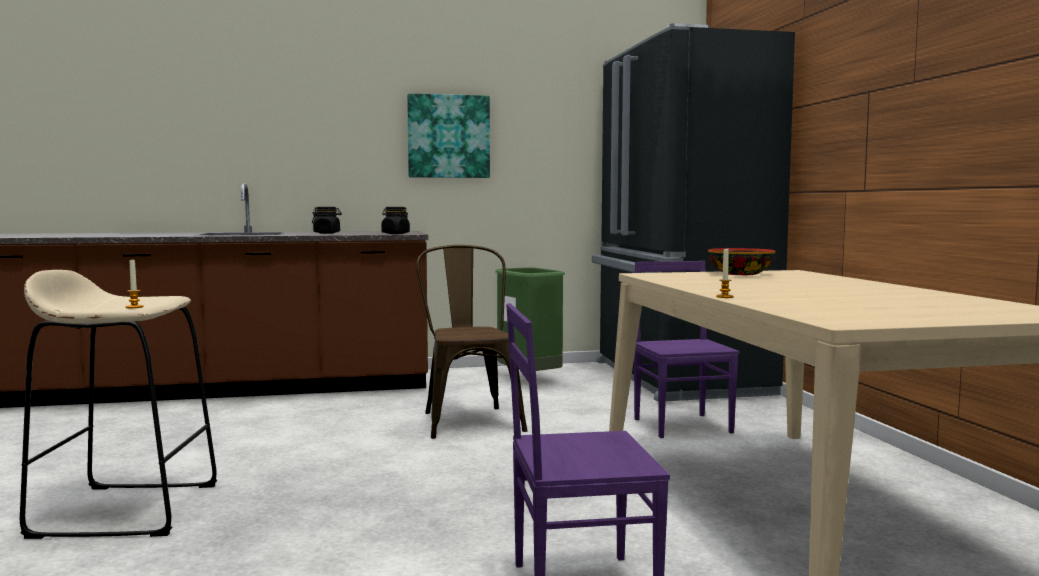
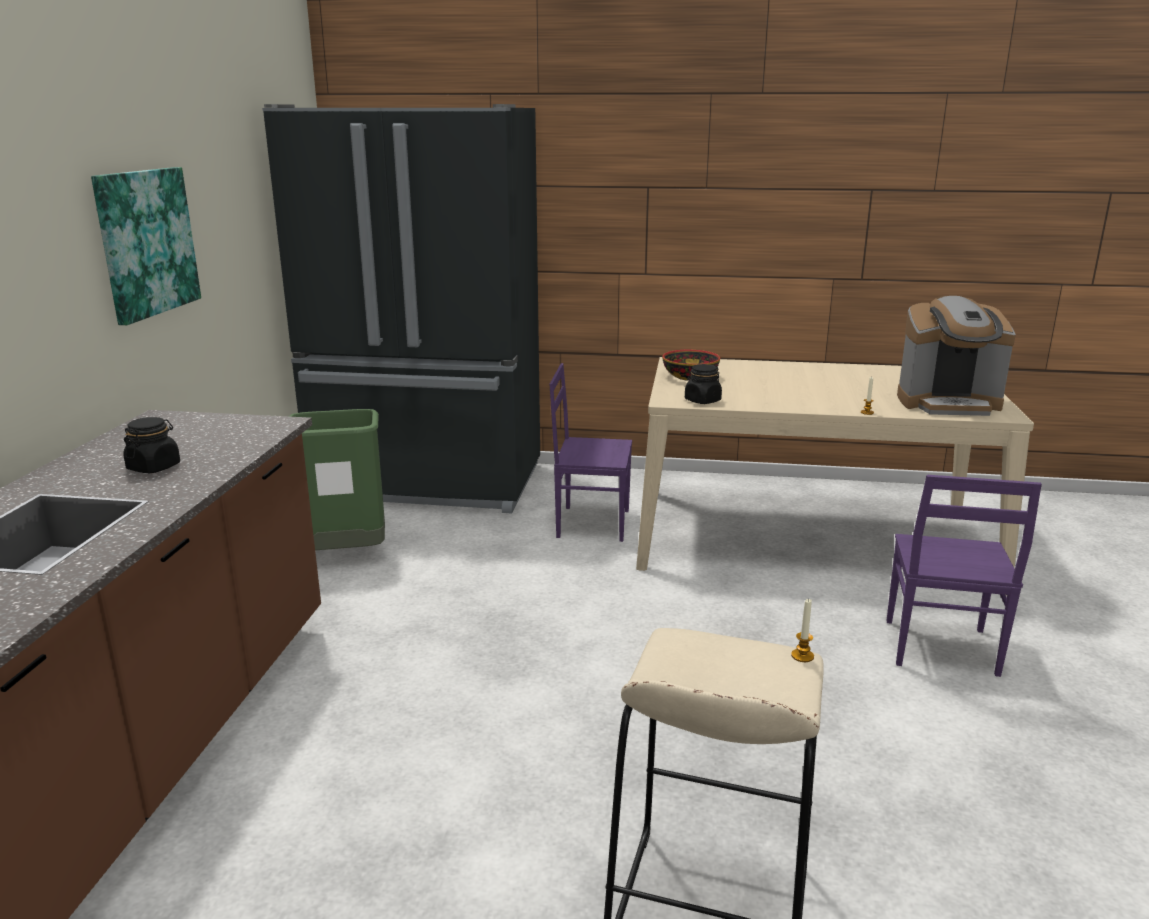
camera: 70 degrees left, 15 degrees up
black jar [381,207,410,234] -> black jar moved to [685,364,722,404]
brown chair [416,245,527,439] -> none
none -> coffee machine [897,296,1016,416]

